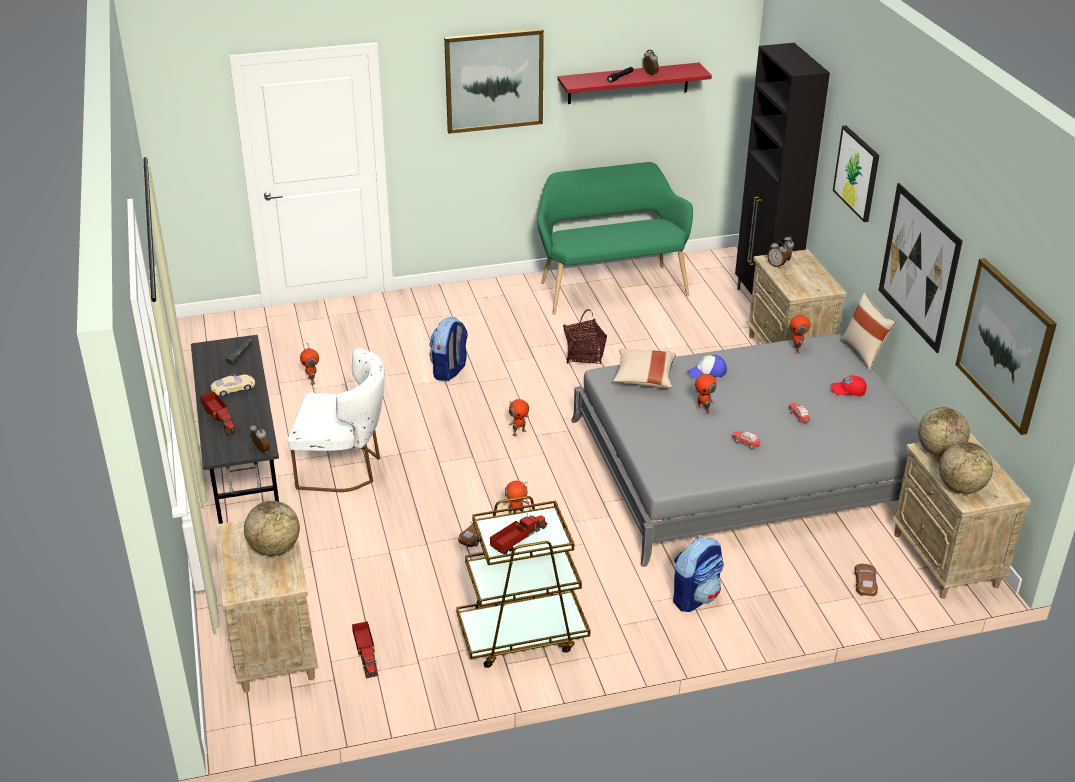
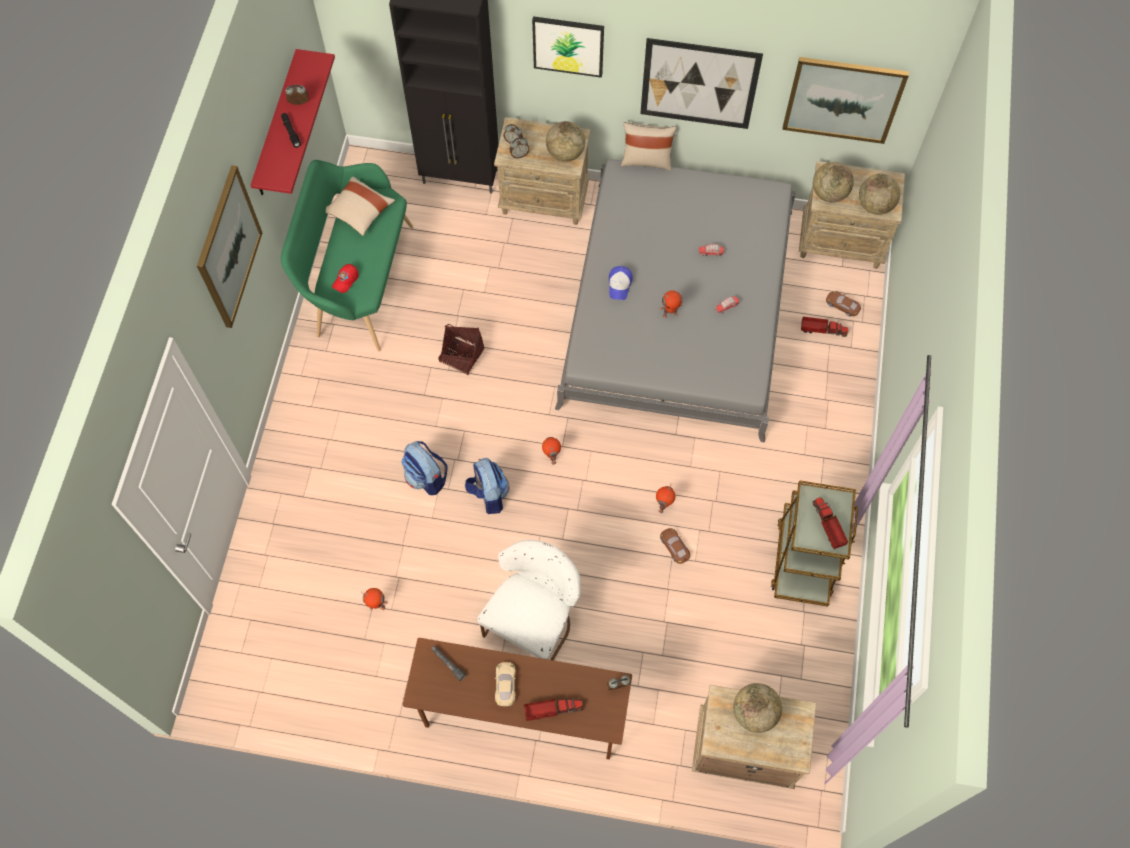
camera: 65 degrees left, 30 degrees up
grey desk [191,335,279,524] -> brown desk [403,638,632,760]
toy truck [352,621,378,678] -> toy truck moved to [801,317,848,337]
beige pillow [613,348,676,388] -> beige pillow moved to [326,177,395,236]
backpack [673,537,724,612] -> backpack moved to [465,458,509,514]
toy robot [790,309,810,354] -> none
red cap [831,376,867,396] -> red cap moved to [332,264,358,293]
none -> globe [546,121,585,162]

